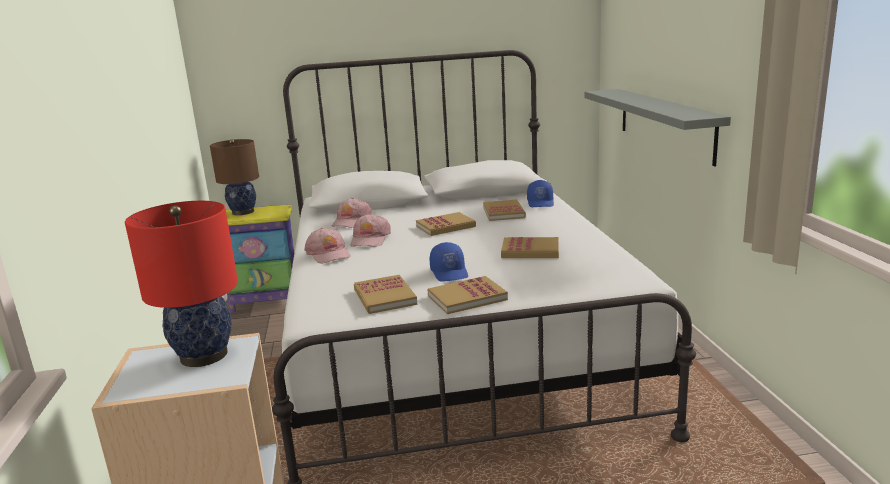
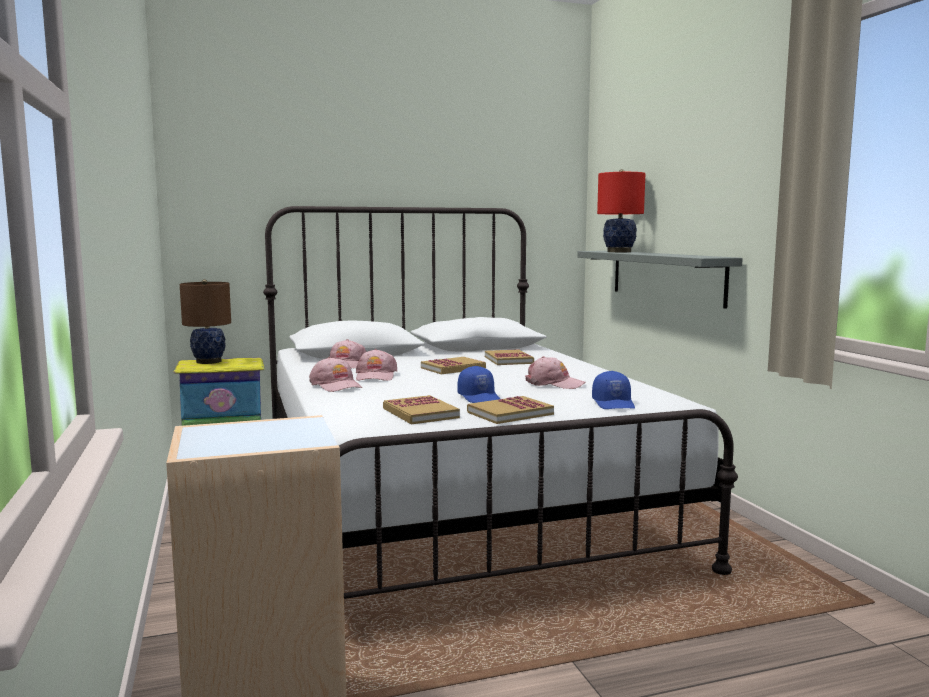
camera: 10 degrees left, 10 degrees down
red table lamp [125,201,238,367] -> red table lamp moved to [597,169,645,252]
book [501,237,559,258] -> pink cap [525,356,586,389]
blue cap [527,180,554,207] -> blue cap moved to [592,371,635,409]

